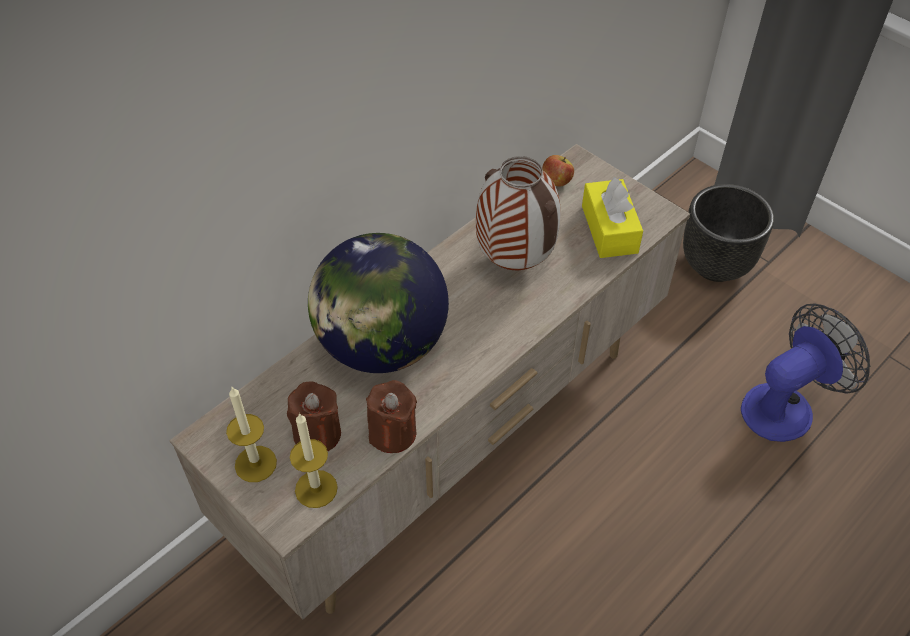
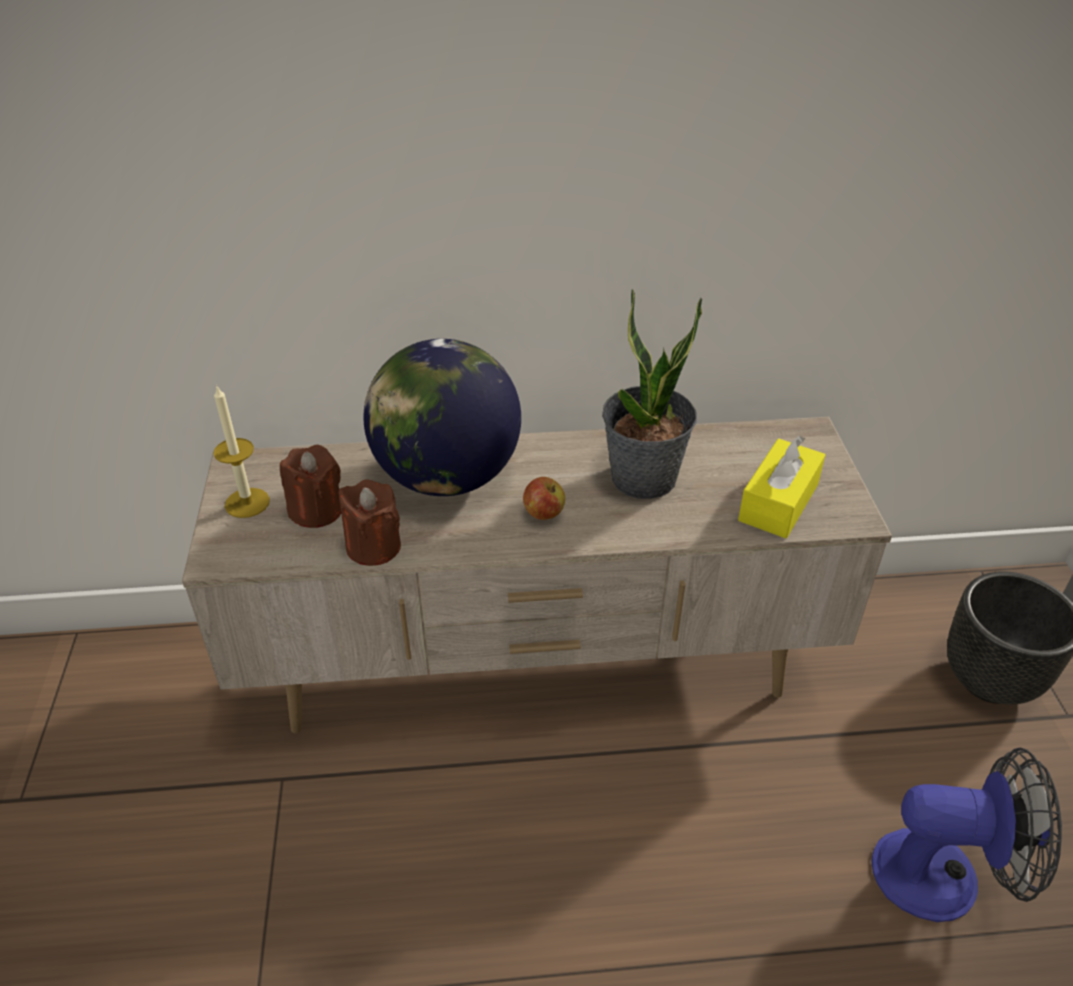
camera: 40 degrees right, 10 degrees down
candle [290,413,338,508] -> none
vase [476,156,560,270] -> potted plant [602,289,702,499]
apple [542,155,574,187] -> apple moved to [523,477,565,520]

